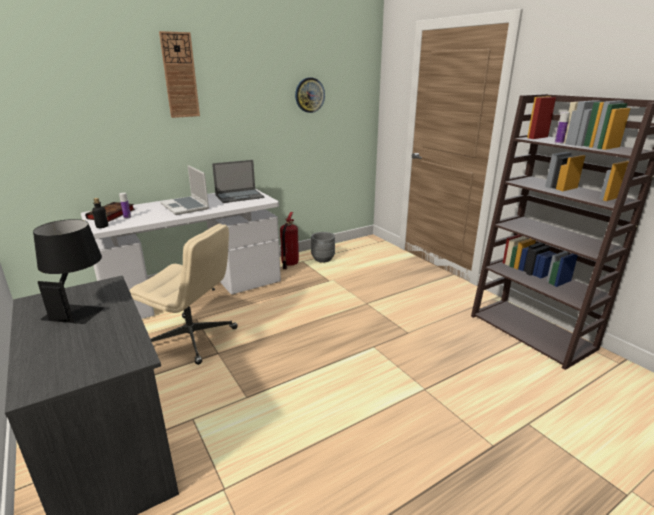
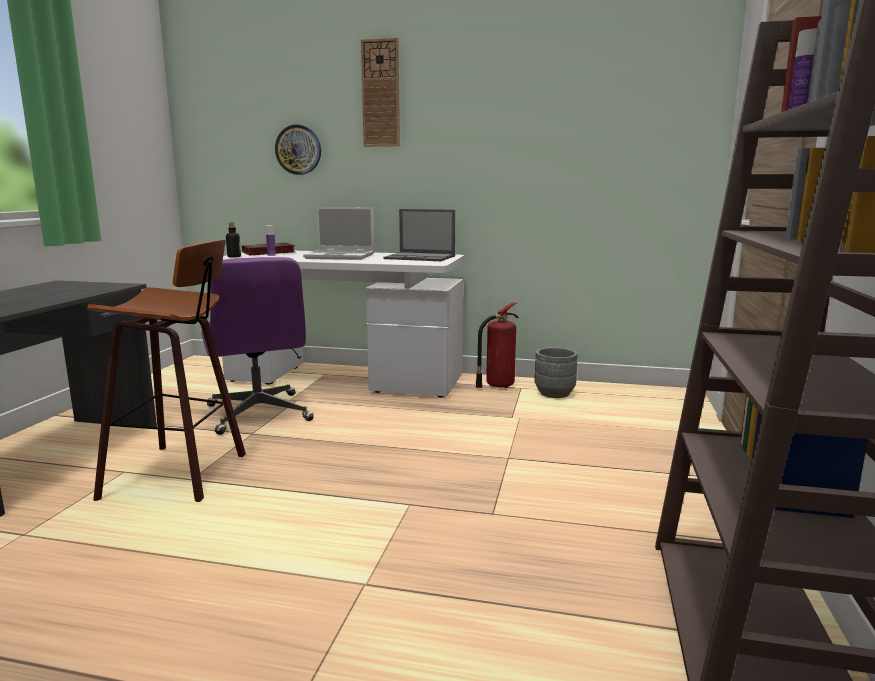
camera: 45 degrees right, 10 degrees down
black table lamp [33,219,104,324] -> none
beige office chair [129,224,237,365] -> purple office chair [202,257,314,435]
laptop [160,165,209,215] -> laptop turned 90 degrees counterclockwise [303,207,374,260]
wall clock [295,78,325,113] -> wall clock moved to [275,125,321,175]
none -> stool [87,239,246,502]

